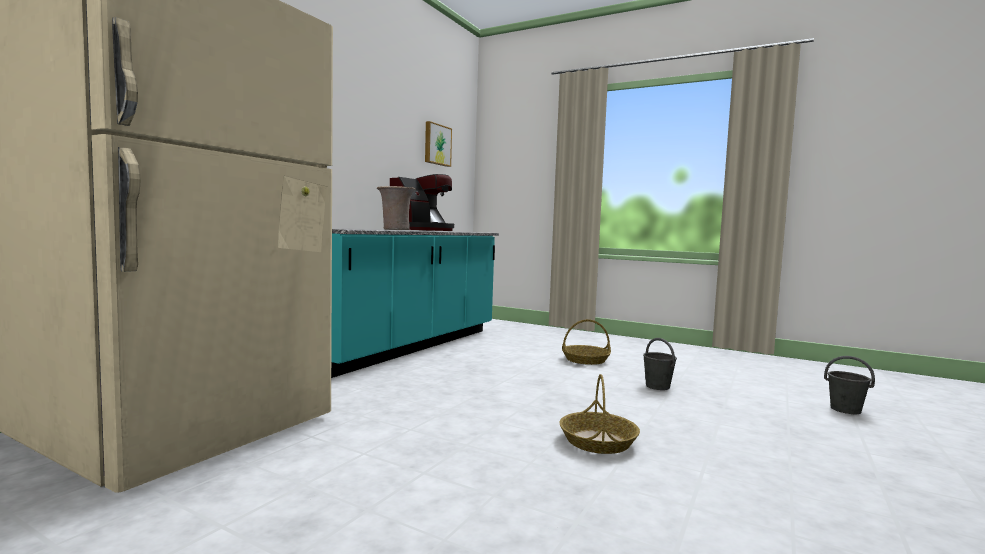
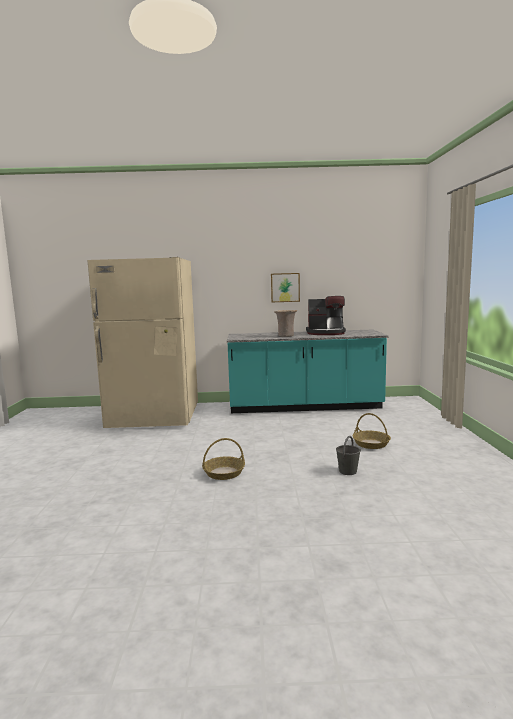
camera: 60 degrees right, 5 degrees up
picture [425,121,452,167] -> picture moved to [271,273,300,302]
grey bucket [824,356,875,414] -> none

